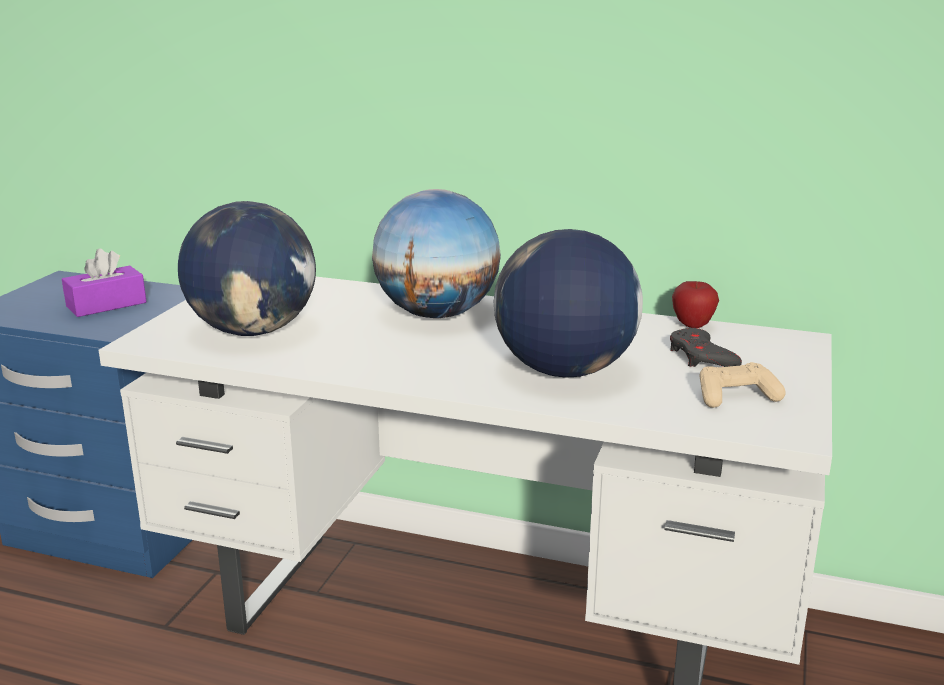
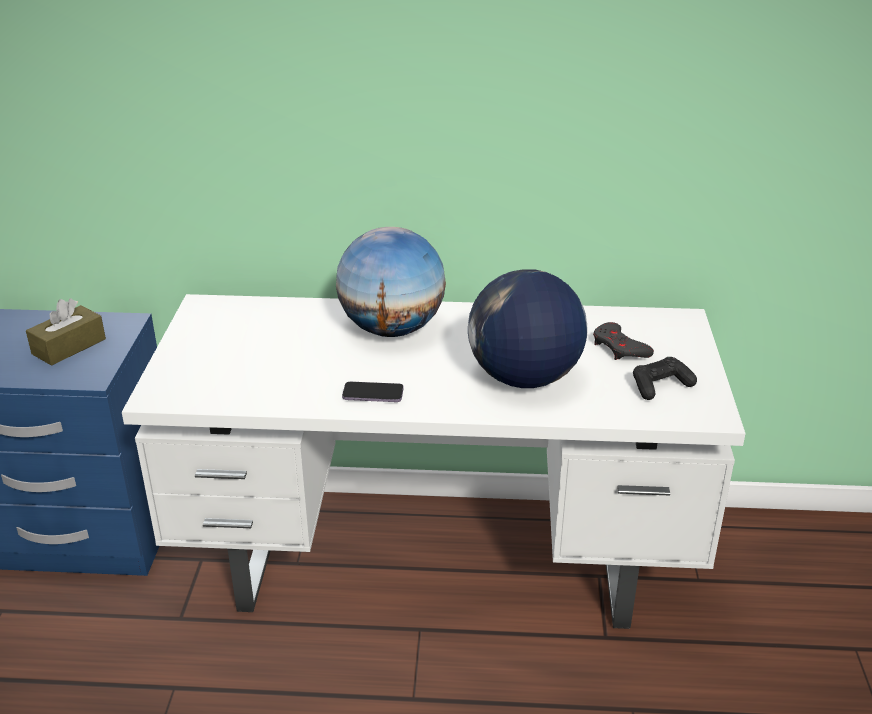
camera: 15 degrees left, 10 degrees up
purple tissue box [62,249,147,317] -> brown tissue box [26,298,106,366]
globe [178,201,316,336] -> none
apple [672,281,719,328] -> none
beige game controller [699,362,786,408] -> black game controller [633,357,697,400]
none -> phone [342,382,404,402]

